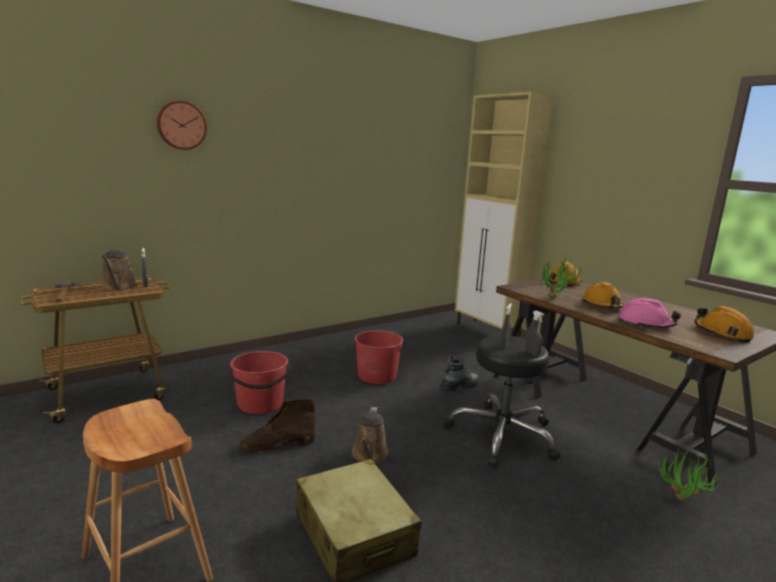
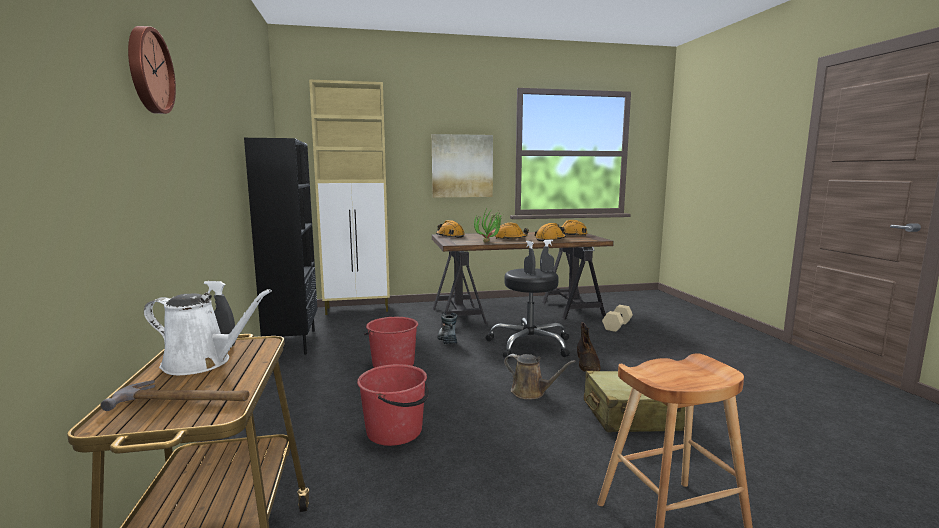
camera: 65 degrees left, 5 degrees down
brown watering can [101,250,137,291] -> white watering can [144,289,272,375]
brown boot [240,399,316,452] -> brown boot moved to [577,322,601,372]
pink hard hat [618,298,681,328] -> orange hard hat [534,223,566,241]
potted plant [659,447,724,501] -> beige dumbbell [602,305,633,332]
none -> black bookcase [244,138,317,355]
none -> picture [432,134,493,198]

